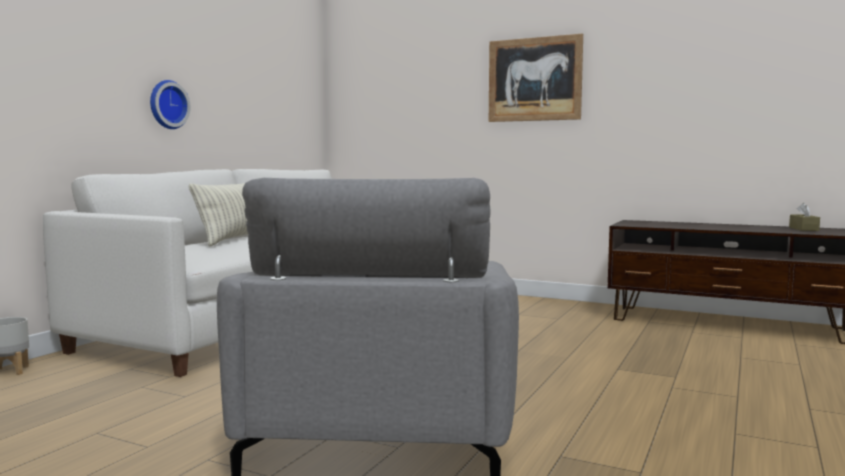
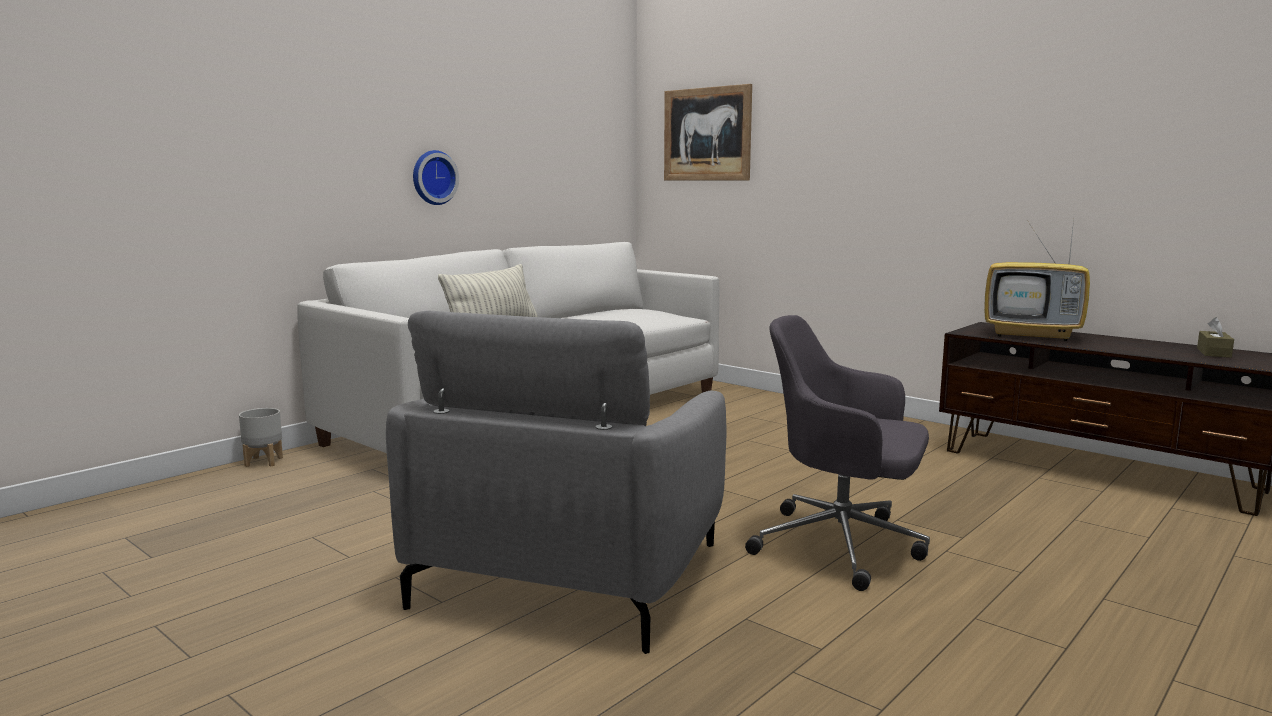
camera: 15 degrees right, 5 degrees up
picture [489,33,583,122] -> picture moved to [664,84,752,181]
none -> grey office chair [745,315,930,591]
none -> television [984,220,1090,341]

